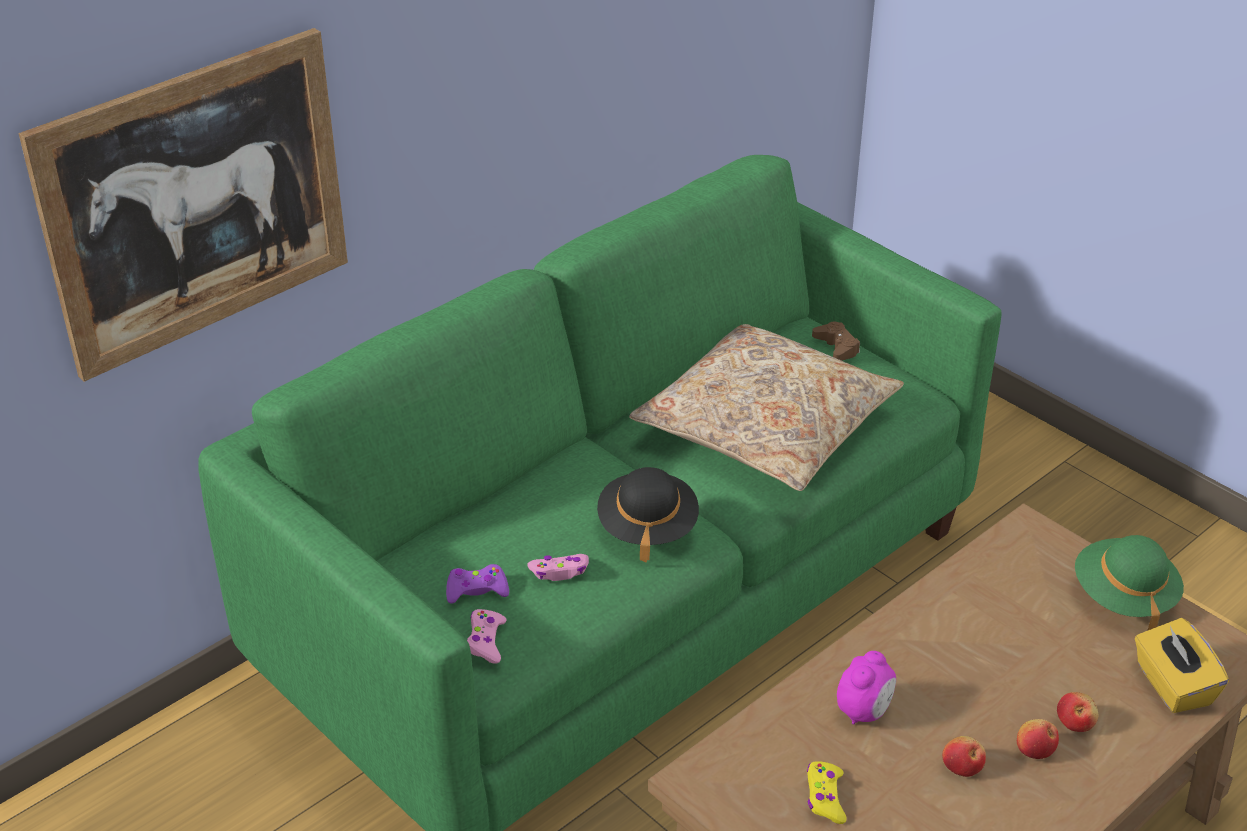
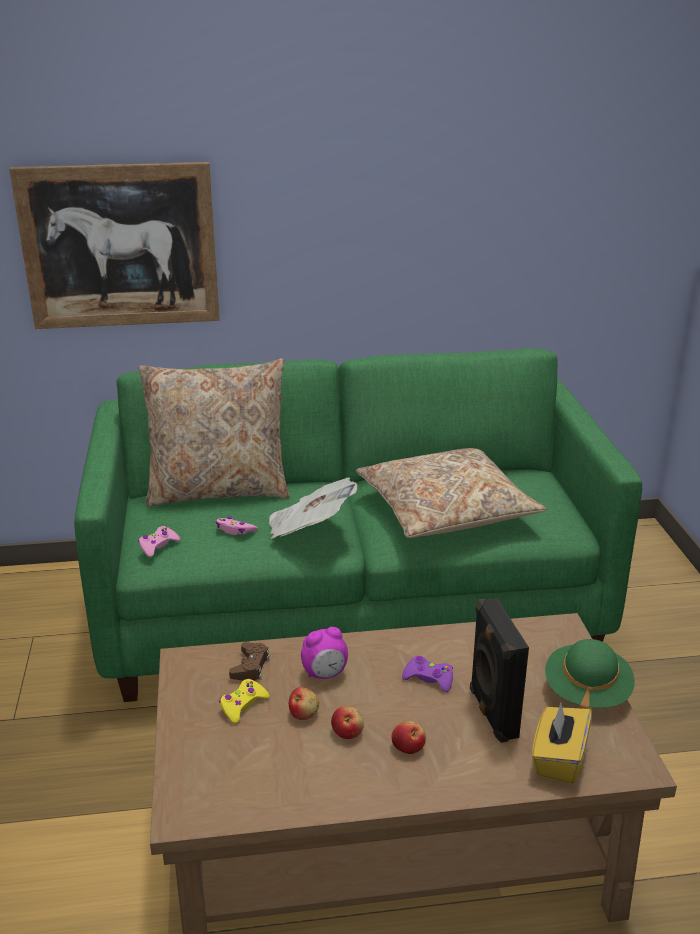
camera: 35 degrees right, 10 degrees down
purple game controller [446,564,509,604] -> purple game controller moved to [402,656,453,692]
black hat [597,467,699,562] -> newspaper [269,477,357,539]
brown game controller [812,322,860,361] -> brown game controller moved to [229,642,270,681]
apple [1057,692,1098,732] -> apple moved to [289,687,319,720]
none -> beige pillow [138,359,290,506]
none -> black speaker [470,598,529,743]

